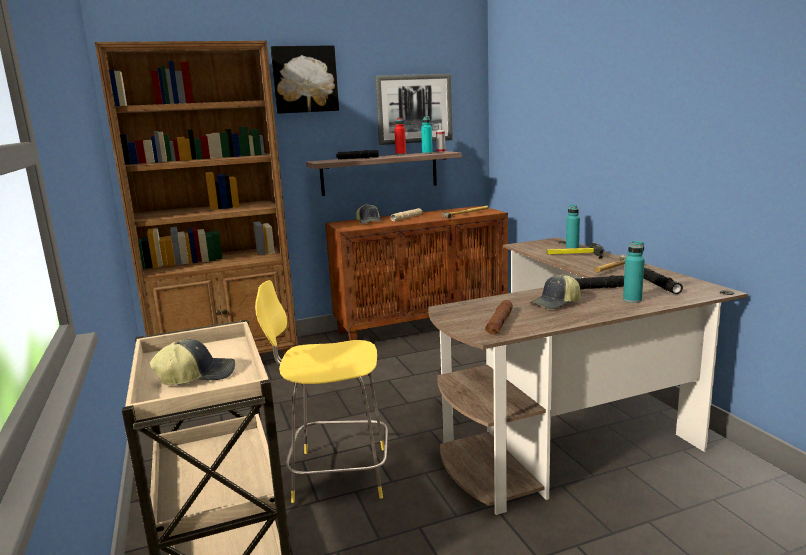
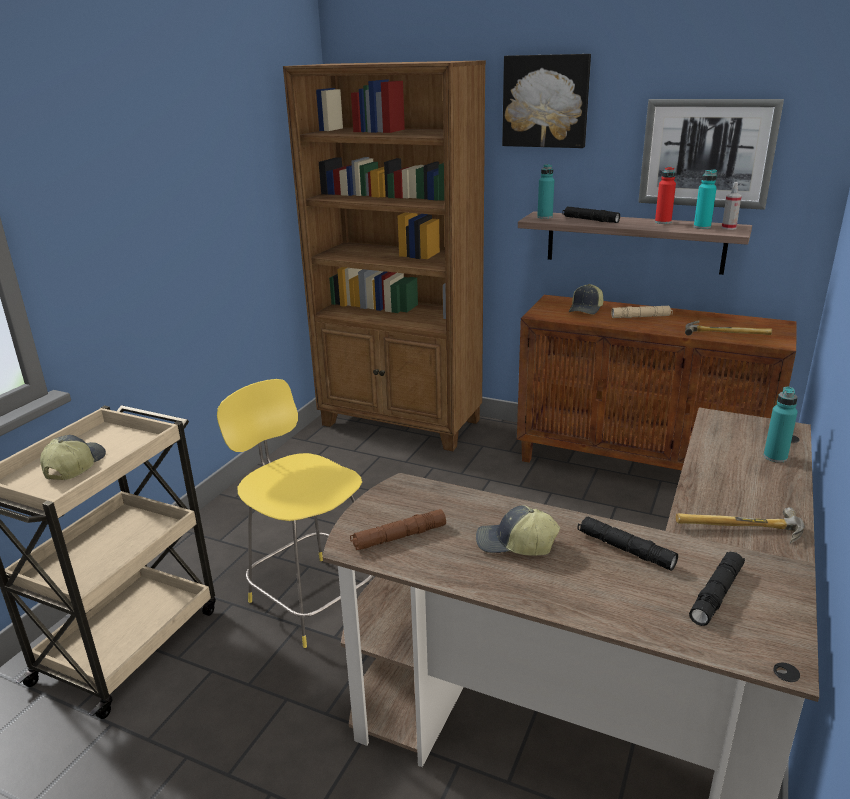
camera: 45 degrees right, 10 degrees up
cap [150,339,235,385] -> cap turned 105 degrees counterclockwise [40,435,106,480]
hammer [546,243,603,259] -> none
turquoise bottle [623,241,645,303] -> turquoise bottle moved to [537,164,554,219]

